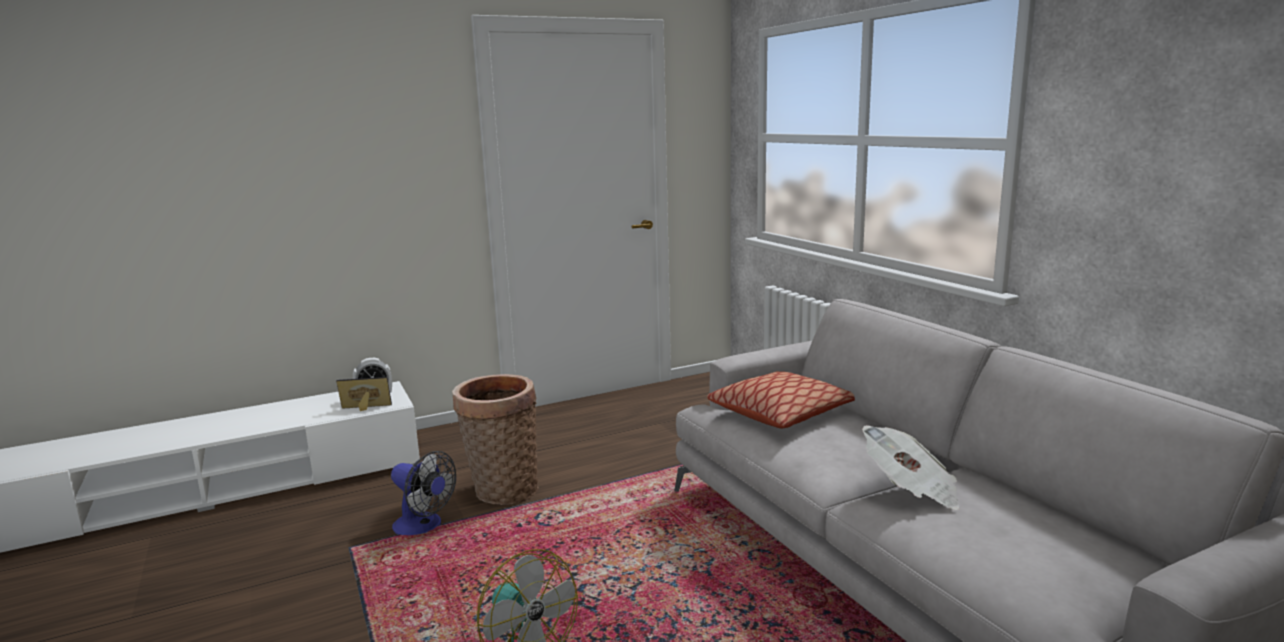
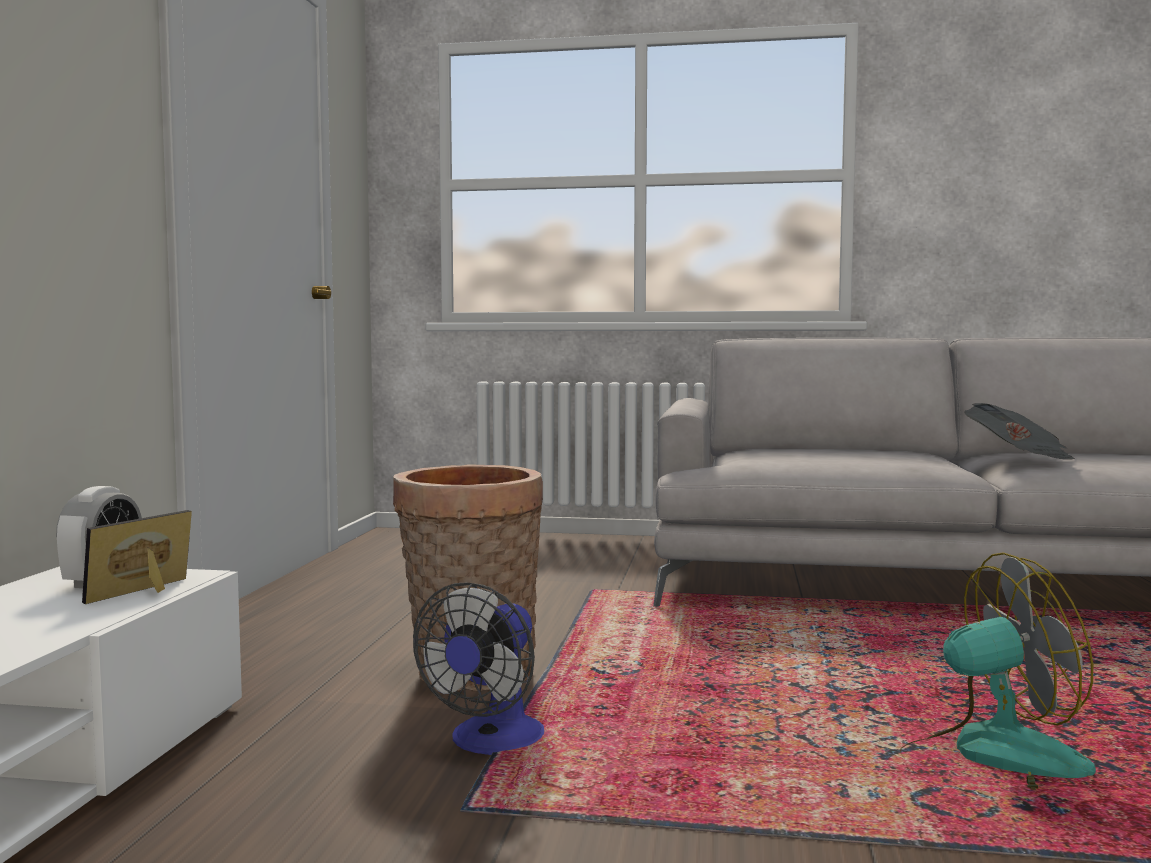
camera: 55 degrees left, 10 degrees down
fan [391,451,456,535] -> fan turned 135 degrees clockwise [413,583,544,755]
pillow [707,371,855,428] -> none

